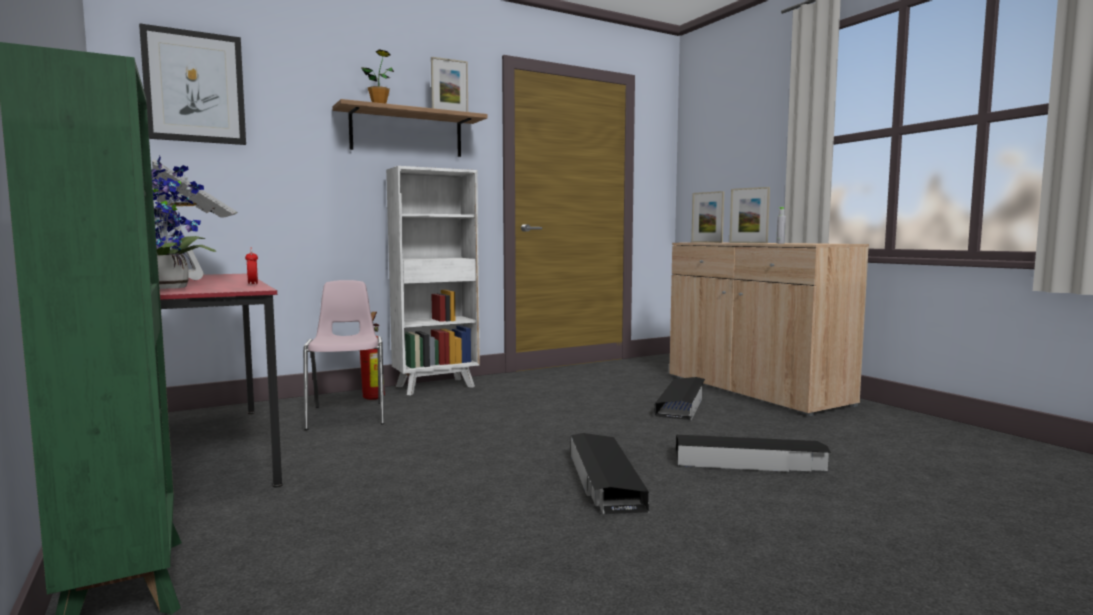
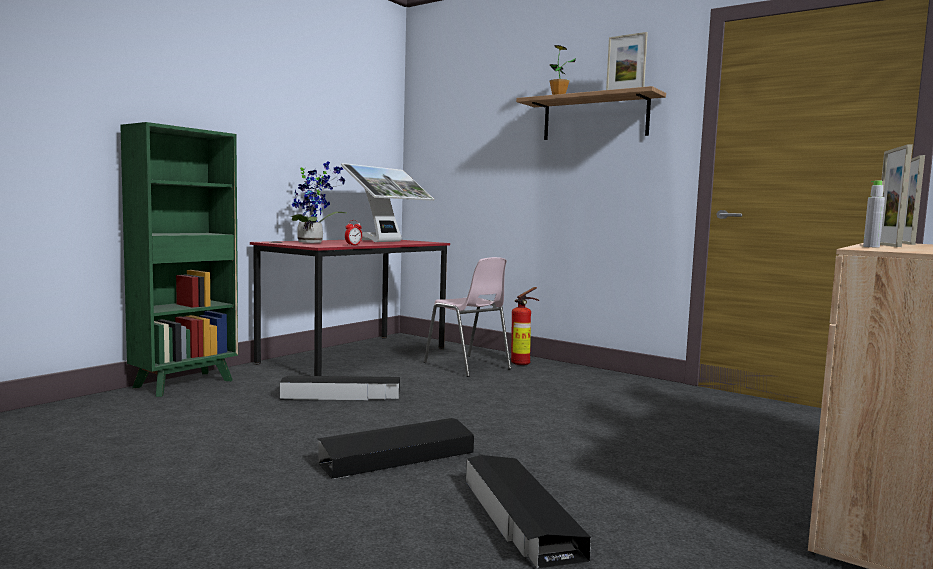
camera: 65 degrees right, 0 degrees up
picture [139,23,246,145] -> none
pink chair [303,280,385,430] -> pink chair turned 90 degrees clockwise [424,257,511,377]
white bookcase [386,166,480,395] -> none
black storage box [655,377,705,420] -> black storage box moved to [280,376,400,400]

